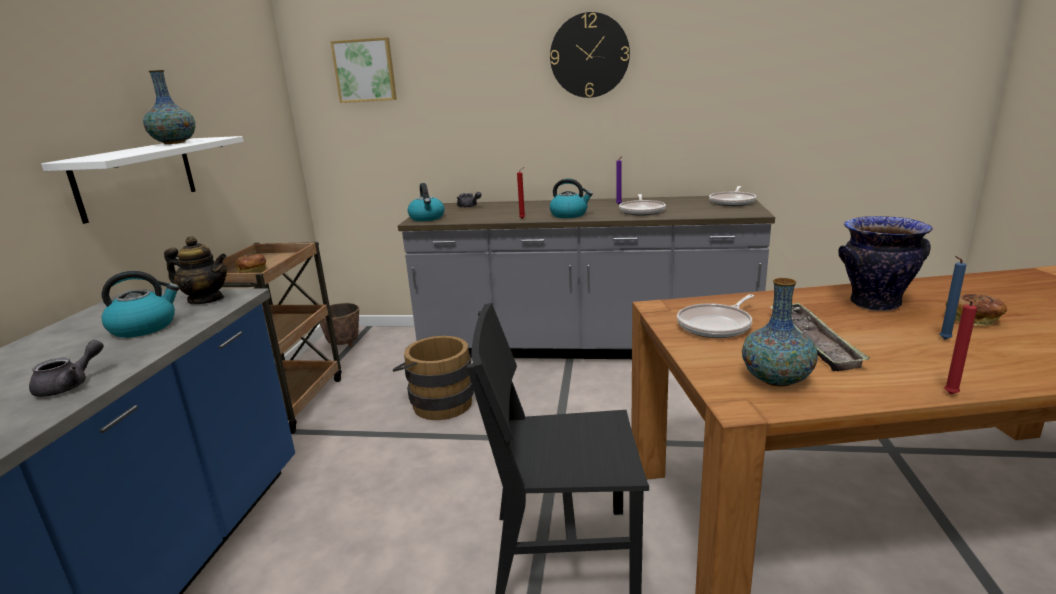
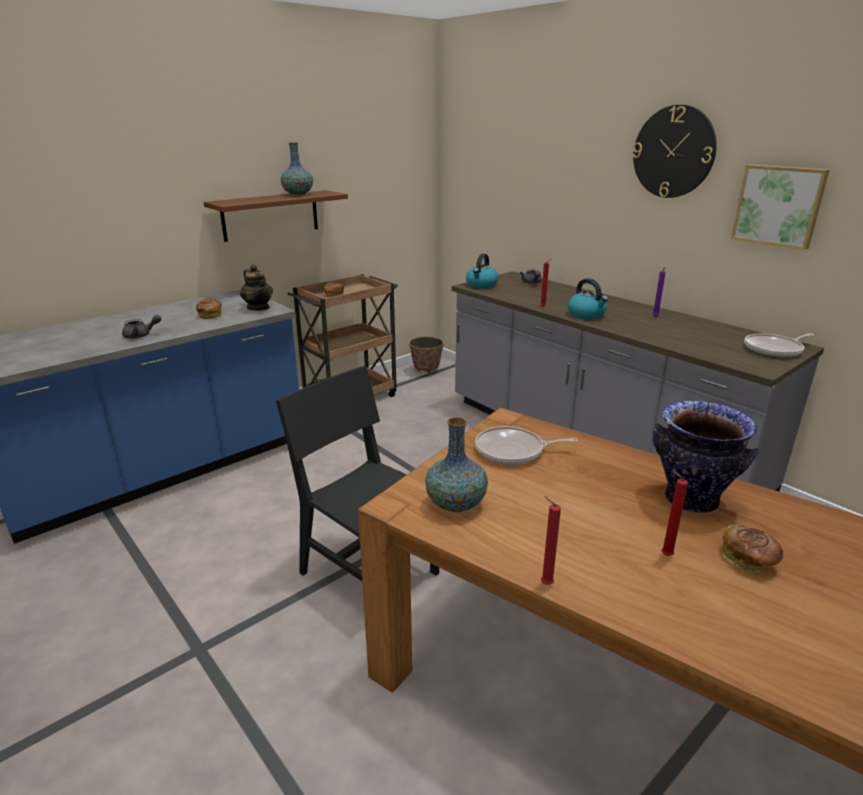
camera: 40 degrees right, 5 degrees up
white shelf [41,136,244,224] -> brown shelf [204,190,348,242]
kettle [102,271,180,338] -> bread [196,298,223,319]
picture [330,37,397,103] -> picture moved to [731,165,829,250]
brown bucket [393,336,474,420] -> none
frying pan [619,194,666,216] -> none
tray [769,302,870,371] -> none
blue candle [939,256,966,340] -> red candle [662,470,688,556]

